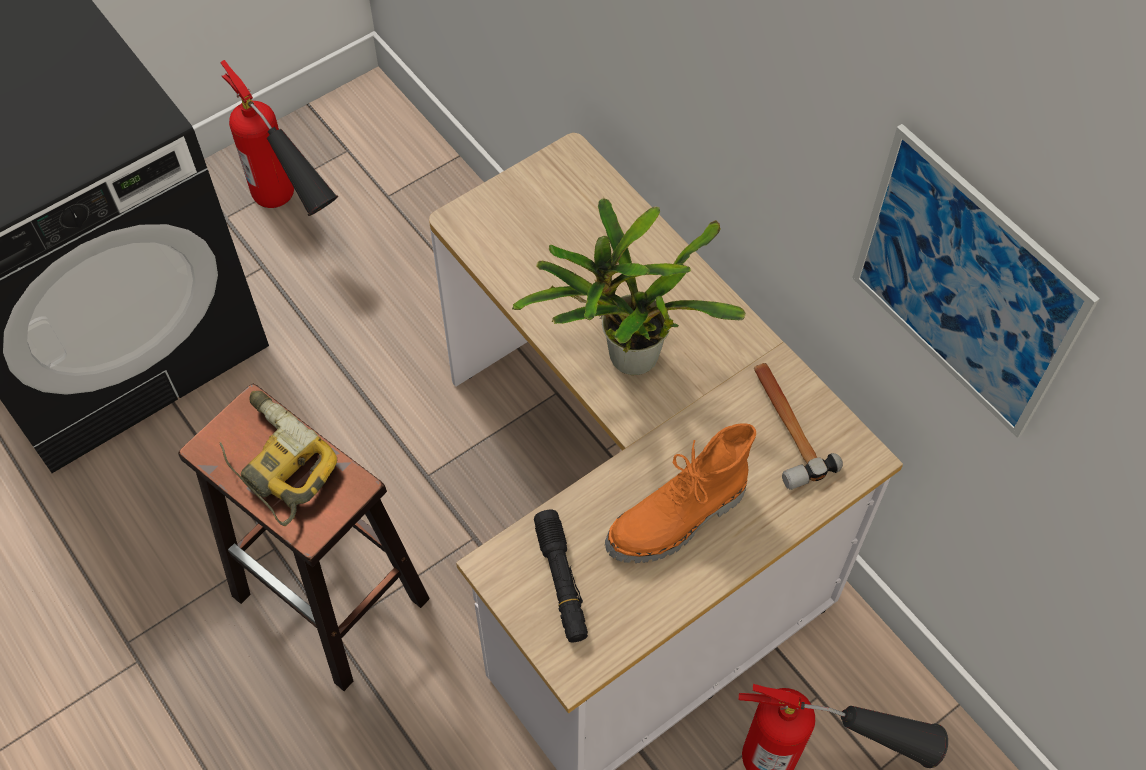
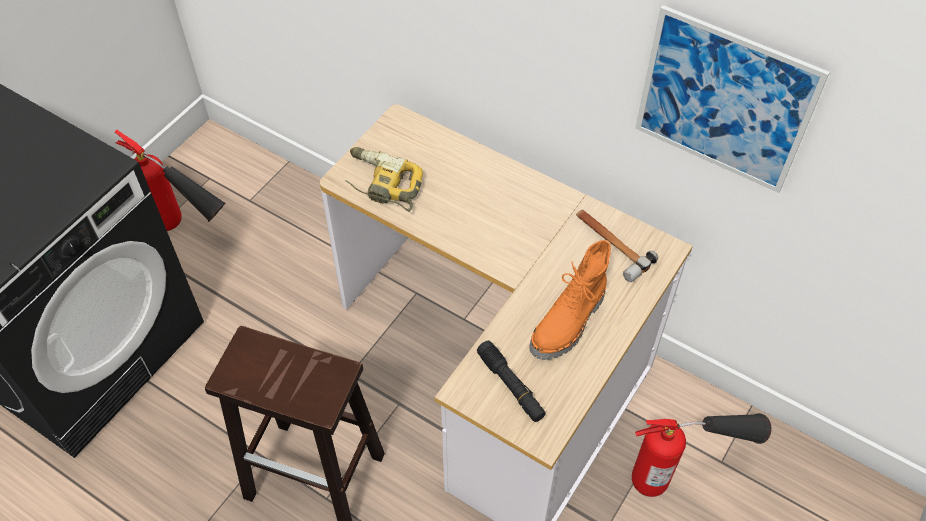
camera: 20 degrees left, 5 degrees down
power drill [220,391,337,526] -> power drill moved to [345,147,423,212]
potted plant [512,197,746,375] -> none

